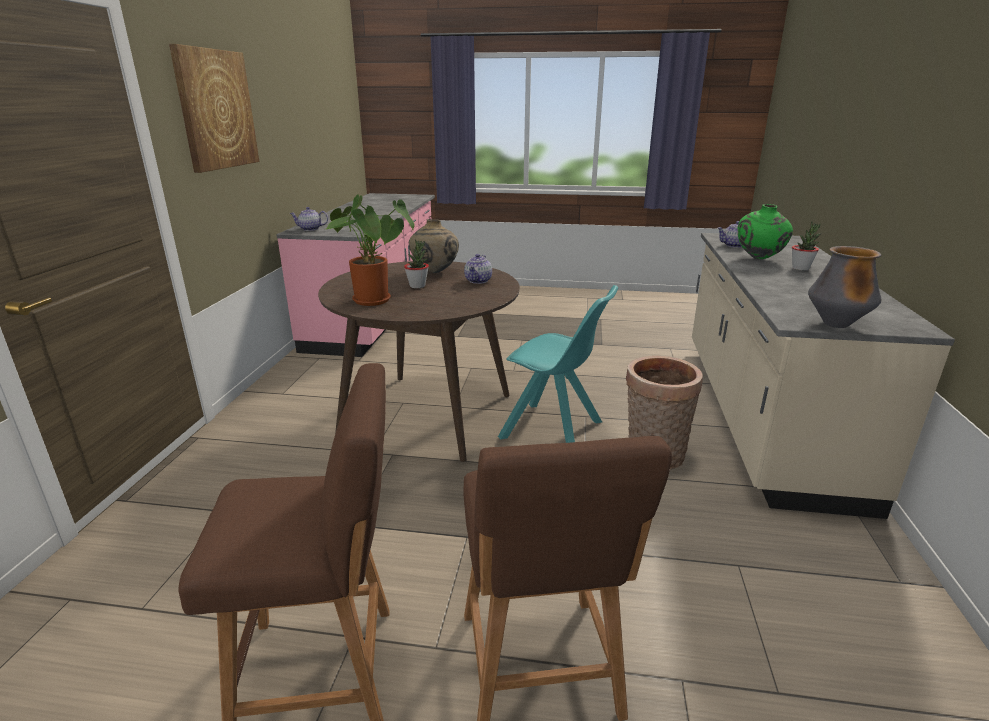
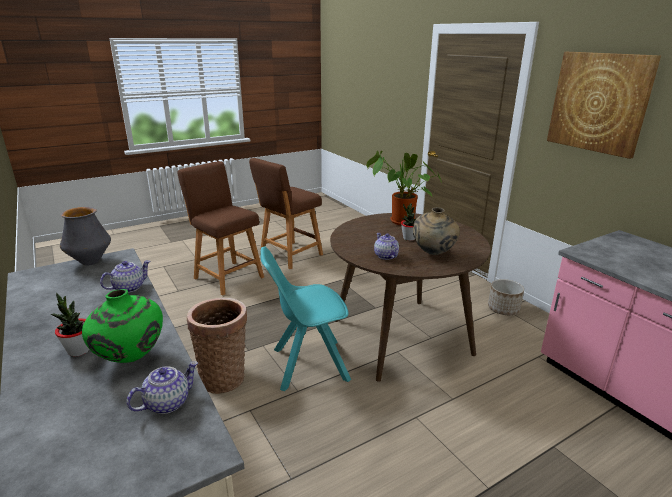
camera: 140 degrees right, 0 degrees up
teapot [290,207,328,231] -> teapot moved to [100,260,151,293]
none -> planter [488,279,524,315]

